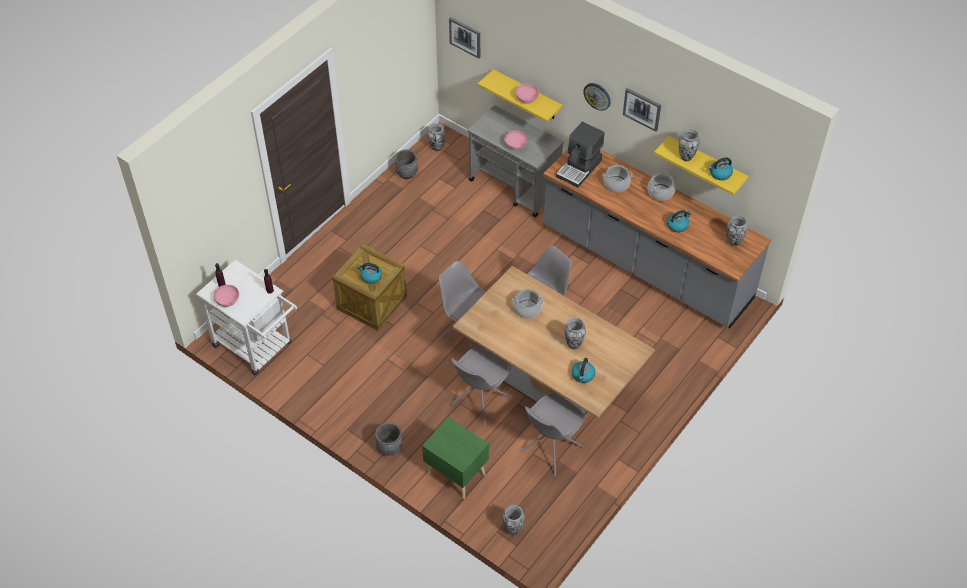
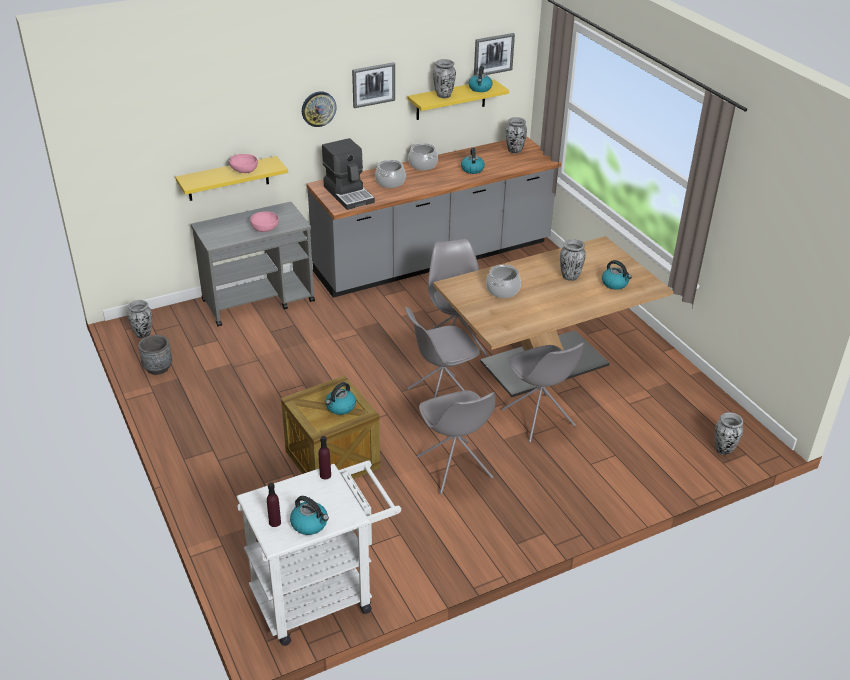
camera: 65 degrees left, 15 degrees down
pink bowl [214,285,239,307] -> kettle [290,496,329,535]
grey planter [375,422,402,455] -> none
green nightstand [422,417,489,499] -> none
picture [449,17,480,58] -> picture moved to [474,33,515,75]
grey chair [520,394,585,476] -> grey chair moved to [417,390,495,494]

